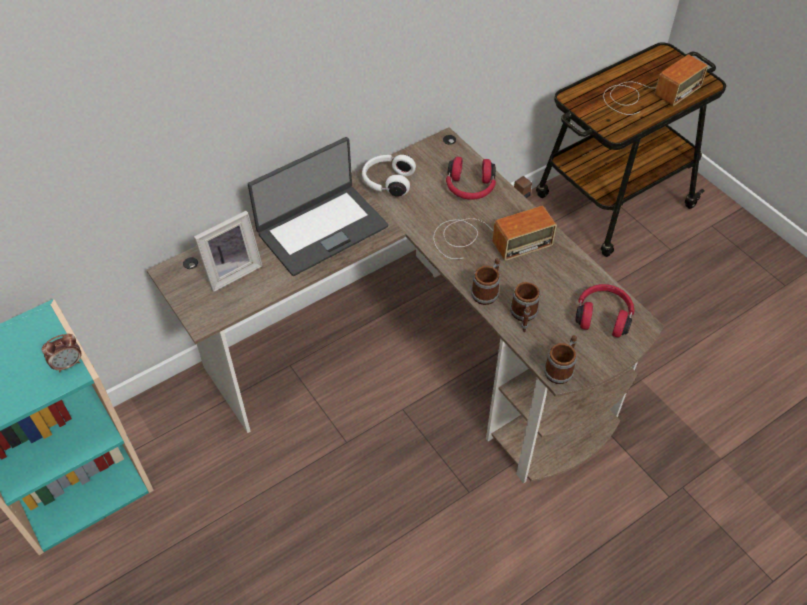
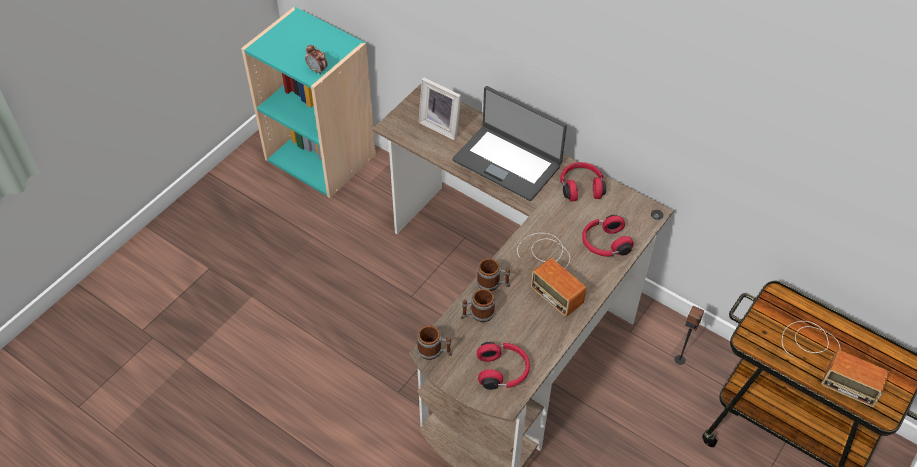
camera: 70 degrees right, 0 degrees up
white headphones [362,155,416,197] -> red headphones [560,162,606,201]

